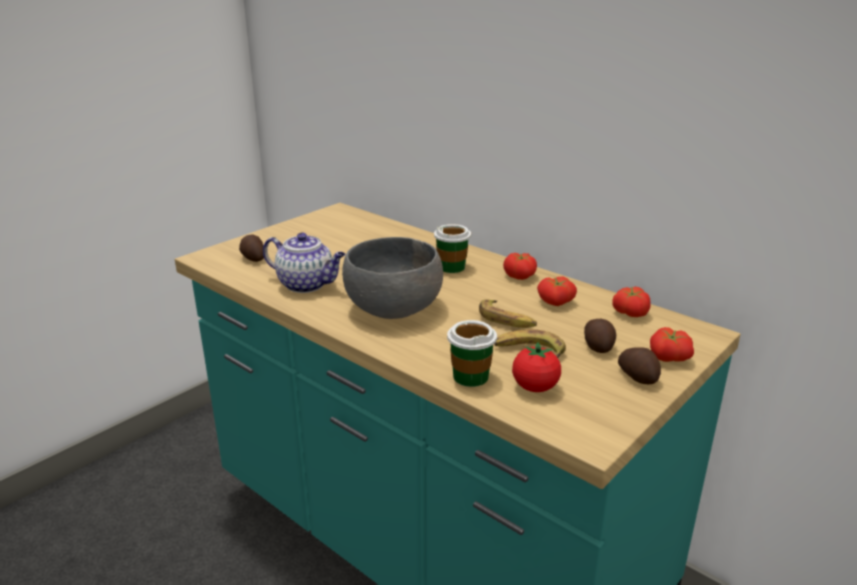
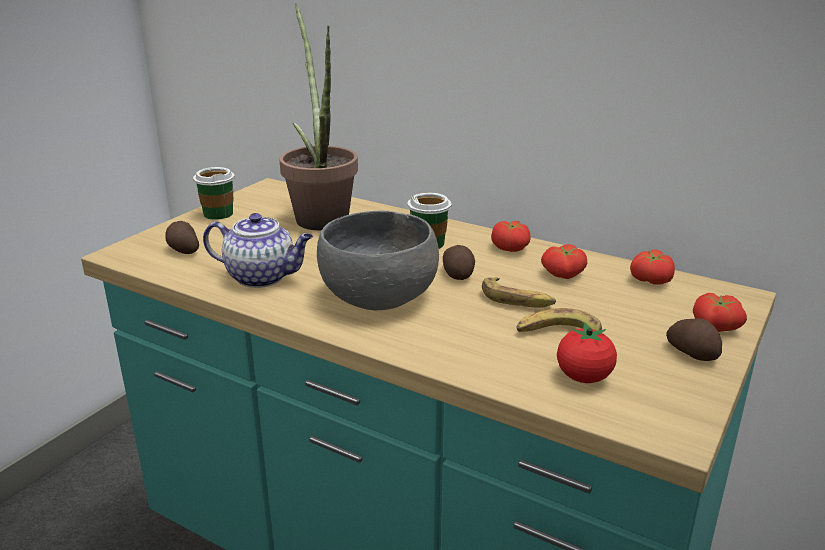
camera: 10 degrees left, 0 degrees up
cup [447,320,497,387] -> cup moved to [193,167,235,220]
potato [584,319,616,353] -> potato moved to [443,245,475,280]
none -> potted plant [280,3,358,230]

